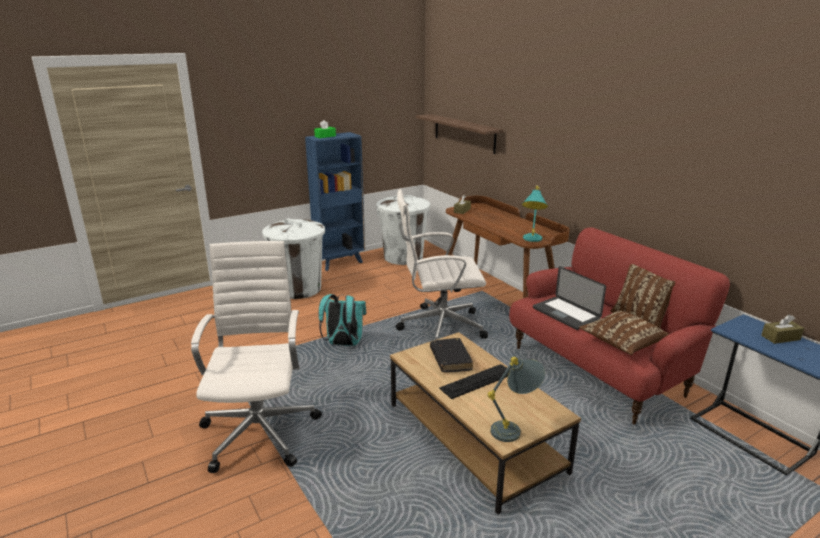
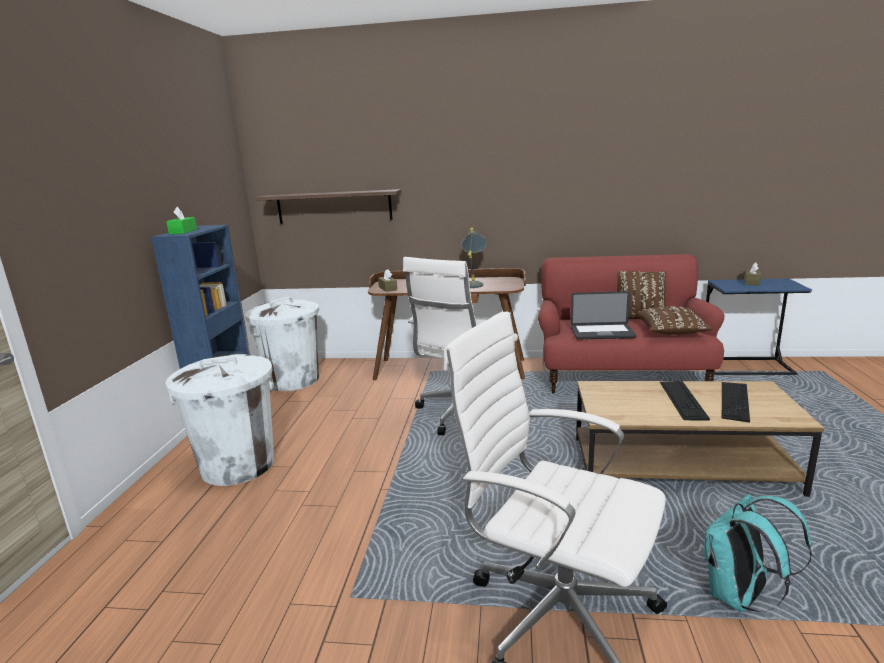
camera: 50 degrees left, 5 degrees down
turquoise backpack [318,294,367,346] -> turquoise backpack moved to [704,494,812,612]
black book [430,338,473,372] -> none
grey table lamp [487,357,545,442] -> grey table lamp moved to [461,228,487,288]
turquoise table lamp [522,186,548,242] -> none
none -> keyboard [722,382,750,423]

